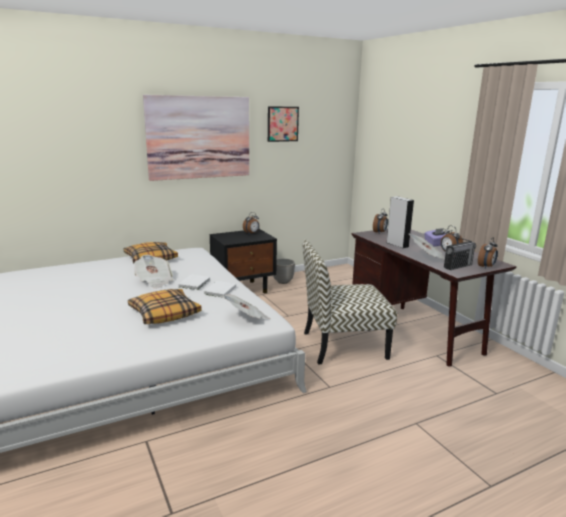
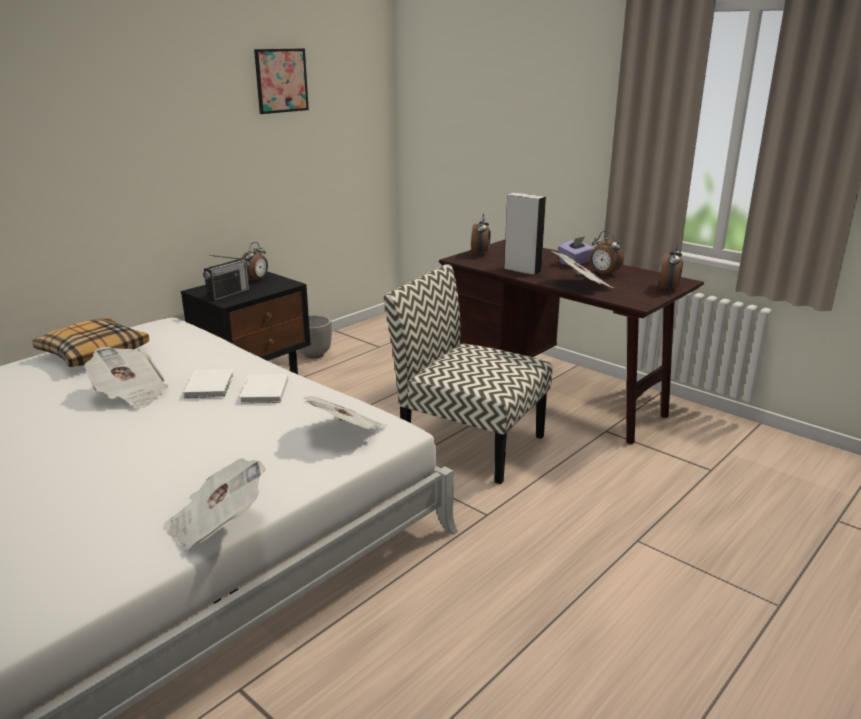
camera: 20 degrees left, 5 degrees up
pillow [128,289,202,324] -> none
picture [143,95,249,181] -> none
chair [303,240,397,365] -> chair turned 60 degrees clockwise [384,264,552,484]
radio [444,236,476,270] -> radio moved to [203,255,250,301]
none -> newspaper [163,458,265,550]

